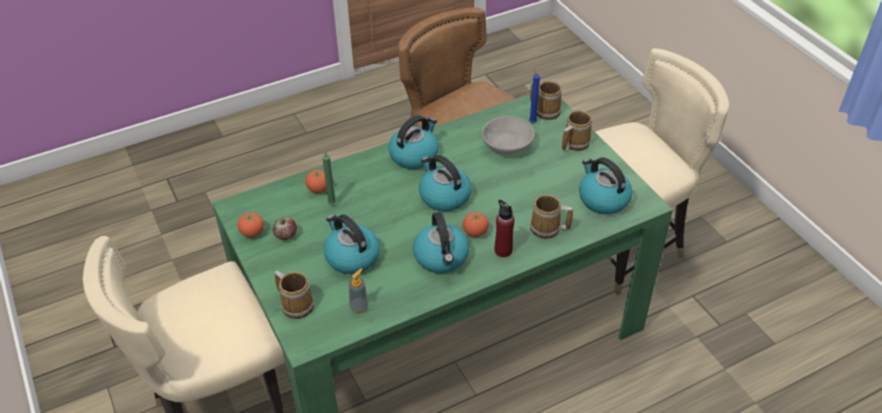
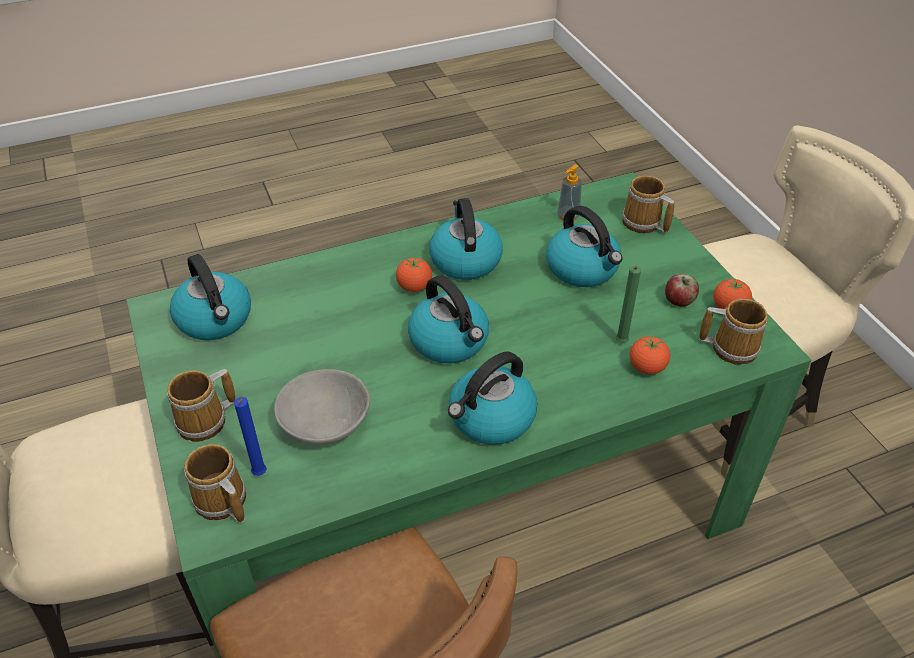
camera: 175 degrees left, 0 degrees up
red bottle [495,200,515,257] -> none
mug [530,195,573,239] -> mug moved to [699,299,768,365]

